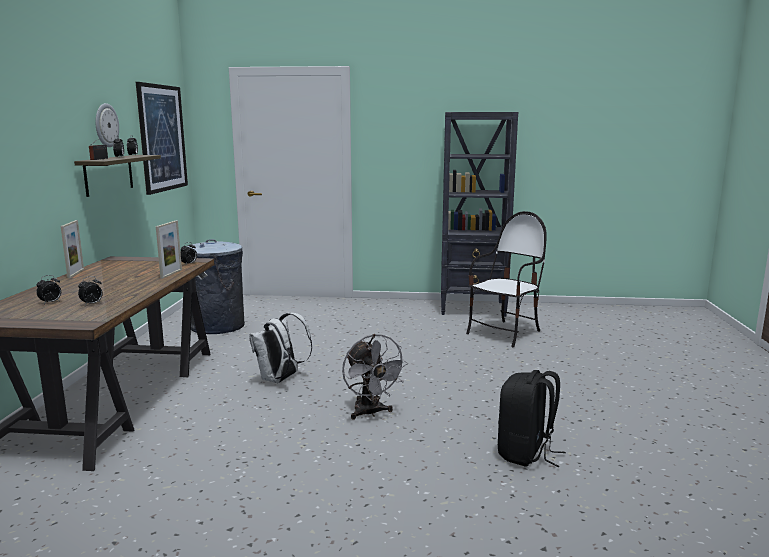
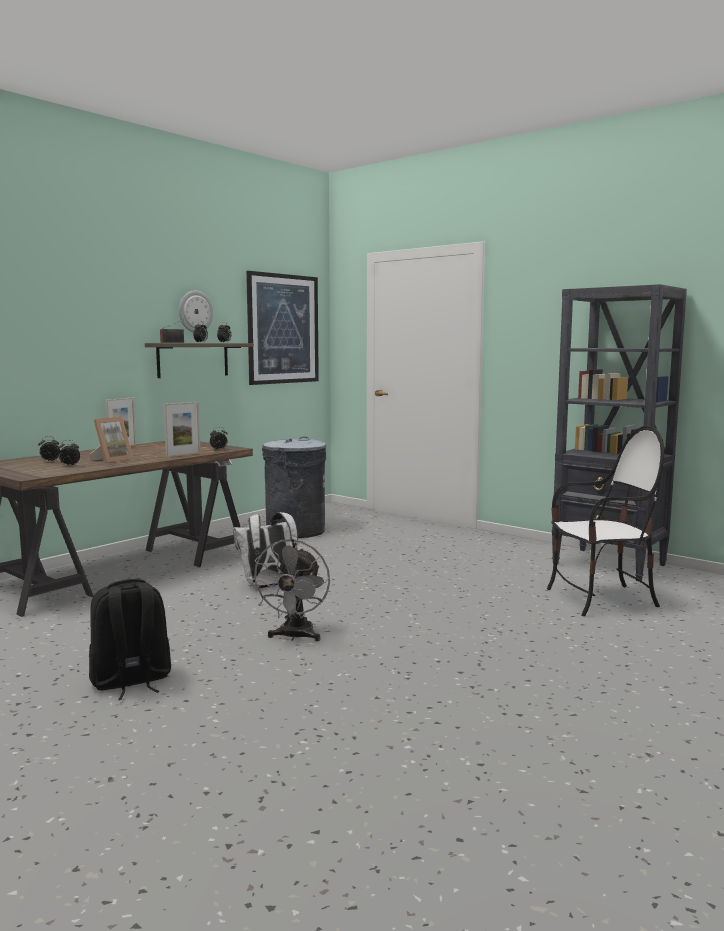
camera: 35 degrees right, 5 degrees down
black backpack [498,370,566,467] -> black backpack moved to [89,579,171,700]
none -> picture frame [90,417,133,463]

